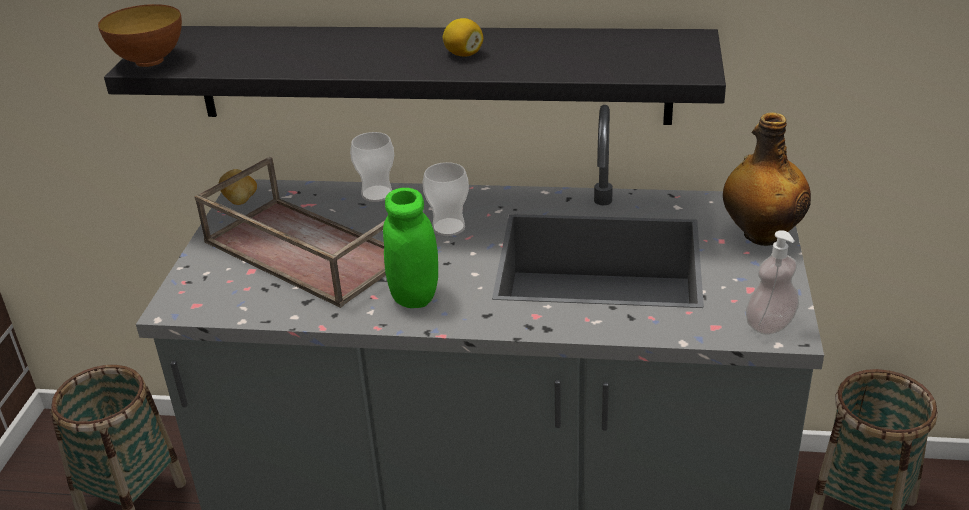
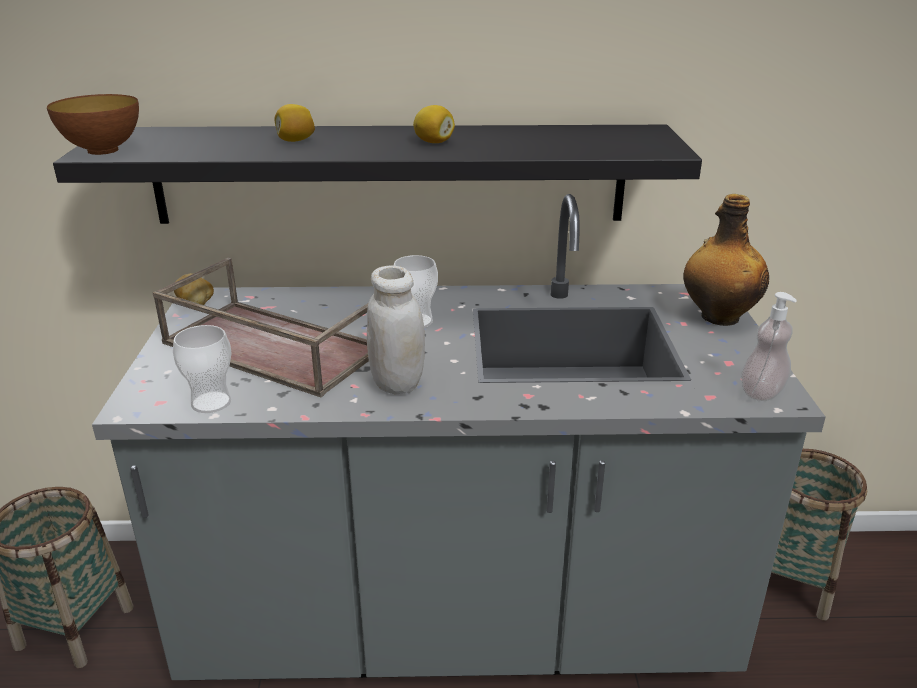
camera: 10 degrees left, 5 degrees down
cup [350,132,394,202] -> cup moved to [173,325,232,413]
green jar [383,188,438,308] -> white jar [367,265,425,394]
none -> lemon [275,104,315,142]

